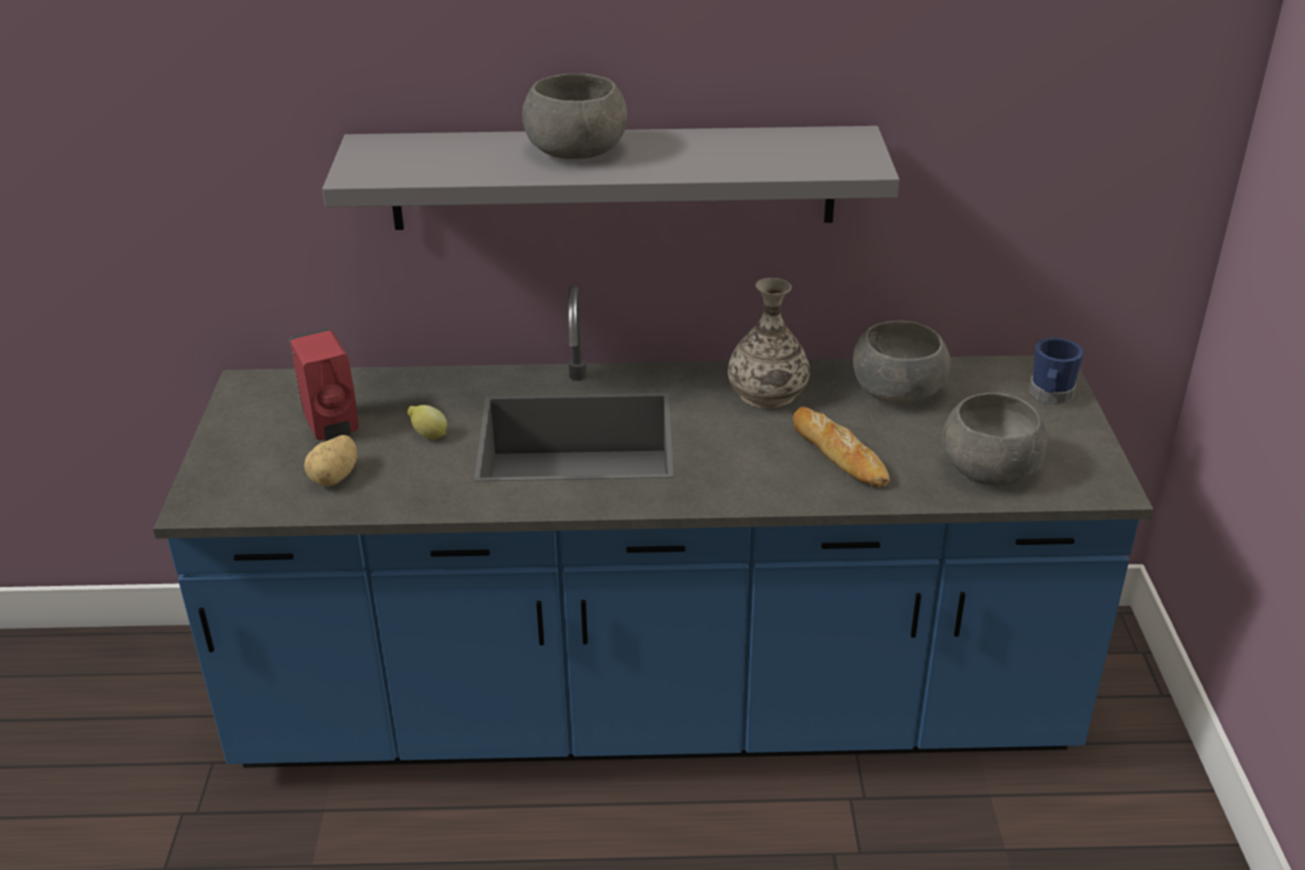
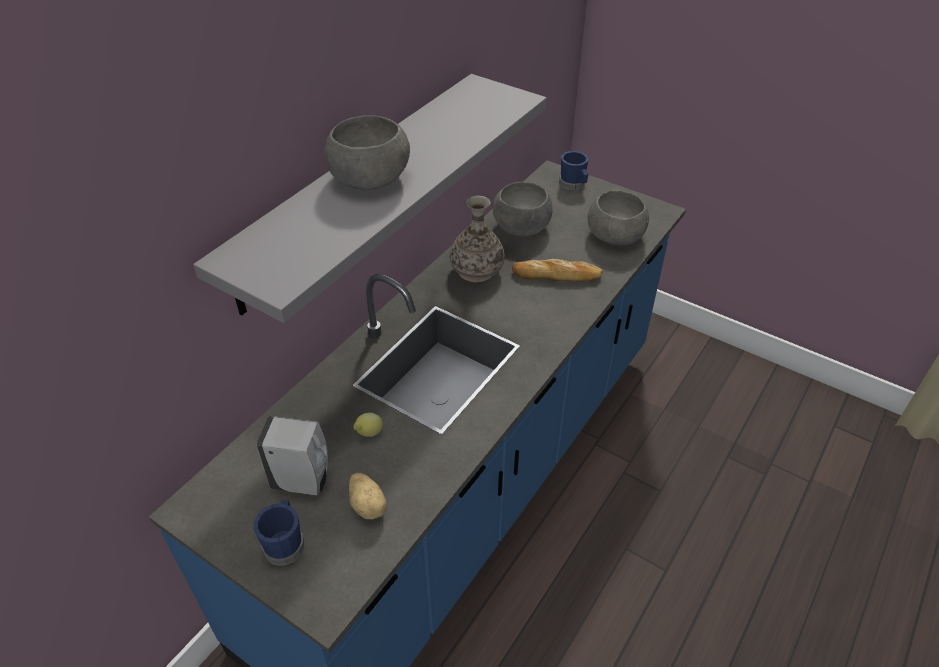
camera: 55 degrees left, 10 degrees up
red soap dispenser [290,328,359,441] -> white soap dispenser [257,416,328,496]
none -> blue mug [253,501,304,566]

